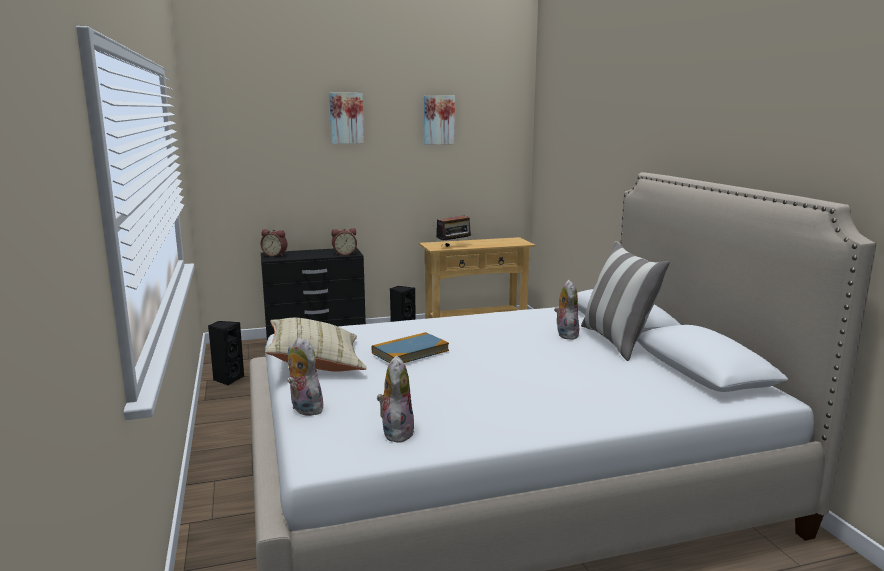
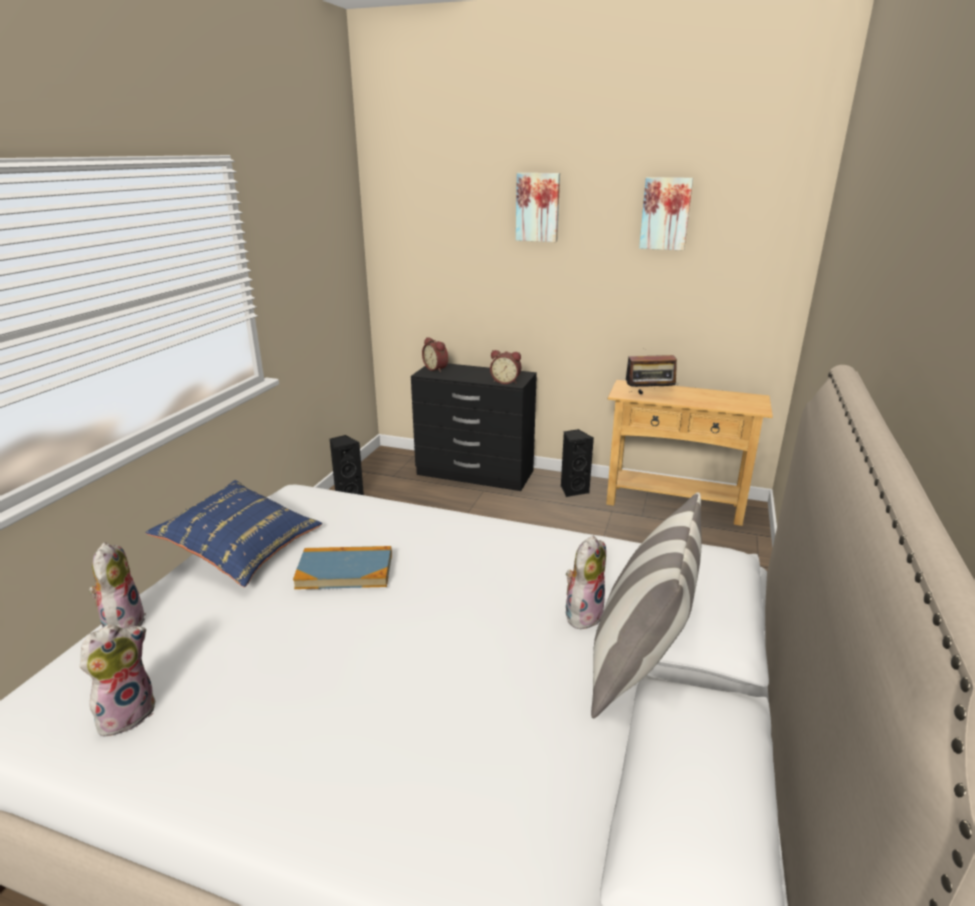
camera: 35 degrees right, 10 degrees up
beige pillow [265,318,367,372] -> blue pillow [145,480,322,587]

